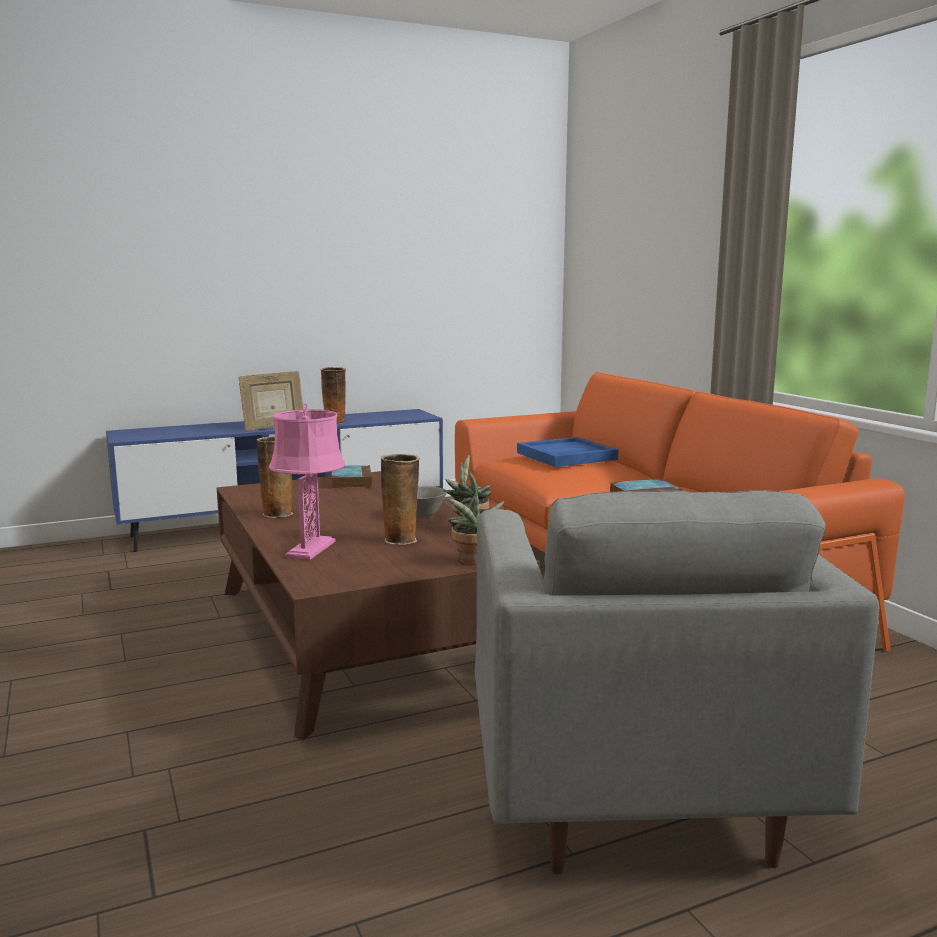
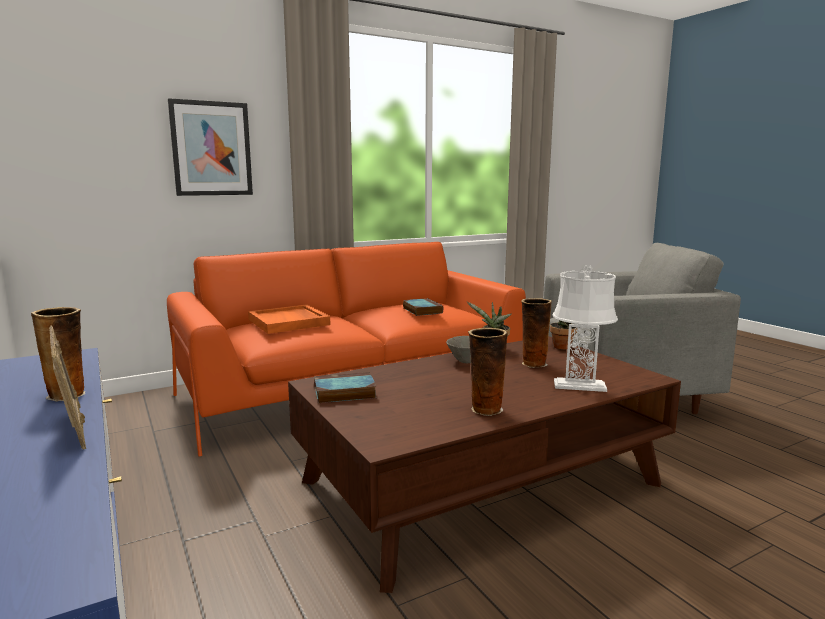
camera: 95 degrees left, 0 degrees up
pink table lamp [269,403,345,560] -> white table lamp [553,266,618,392]
blue tray [517,437,618,467] -> orange tray [248,304,331,334]
none -> picture [168,98,253,196]

